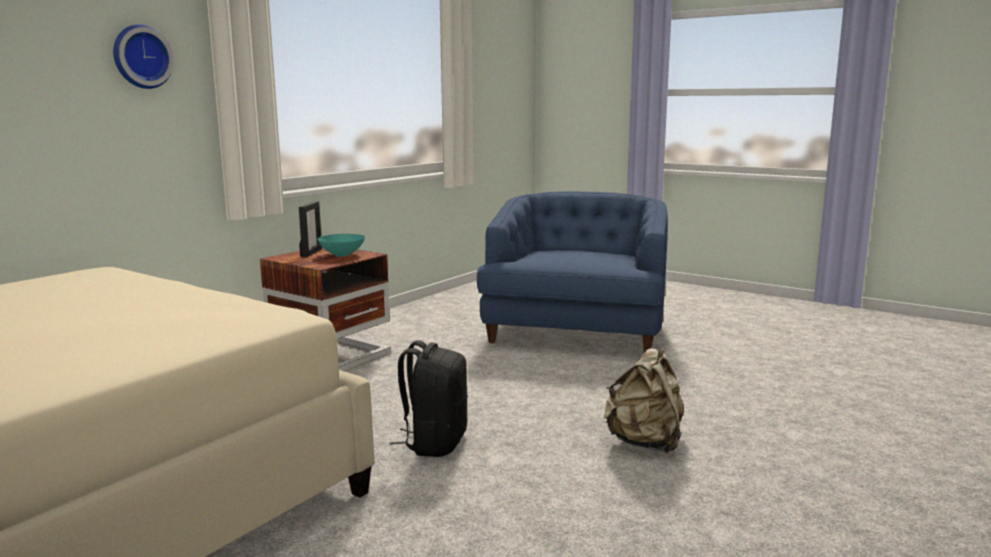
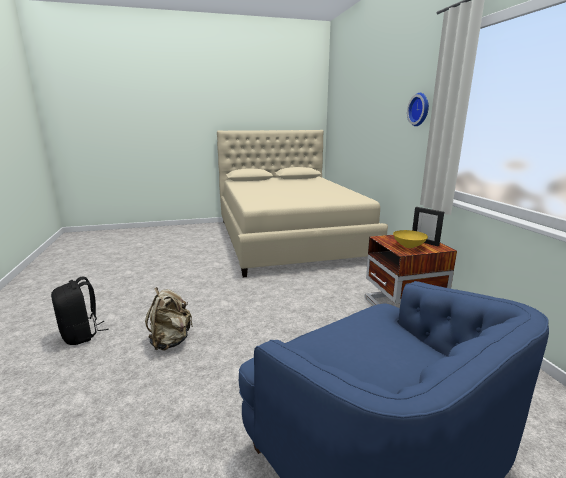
camera: 130 degrees right, 5 degrees up
turquoise bowl [318,234,365,257] -> yellow bowl [393,230,428,248]
black backpack [389,341,468,457] -> black backpack moved to [51,277,109,345]

